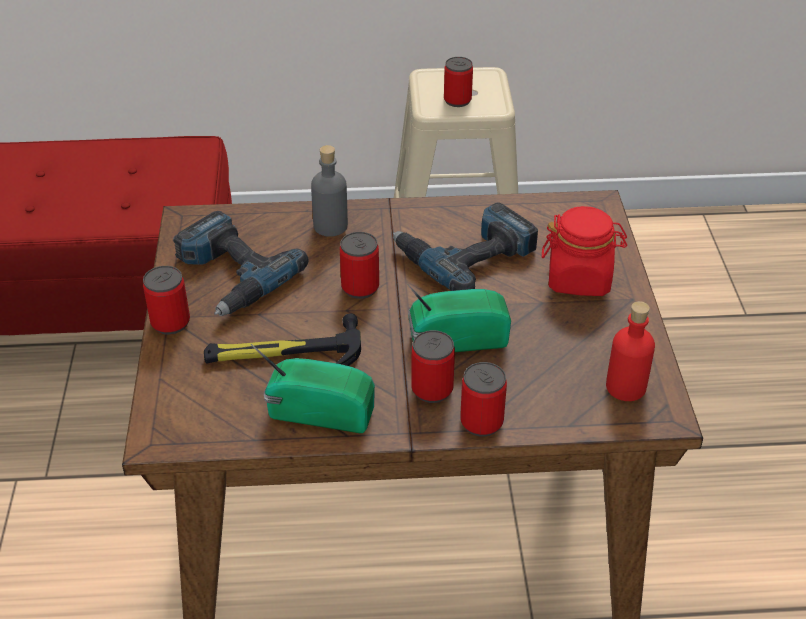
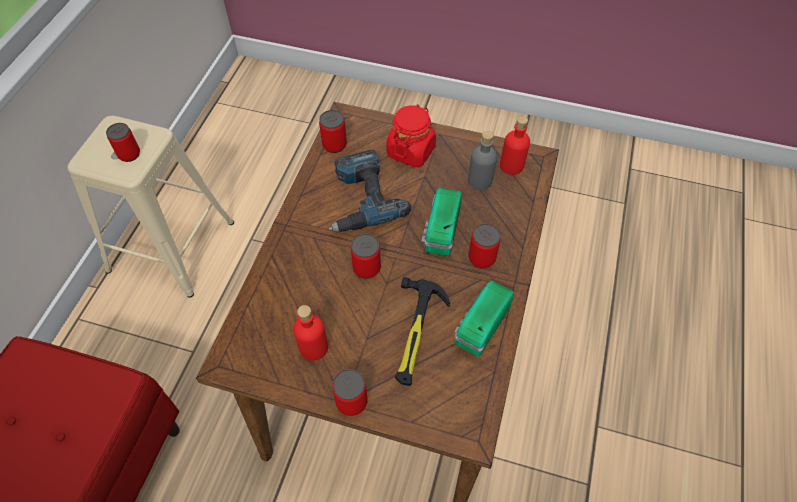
camera: 70 degrees left, 15 degrees up
power drill [173,211,309,316] -> red bottle [293,305,328,361]
grey bottle [311,145,348,237] -> grey bottle moved to [468,131,497,190]
can [460,362,507,437] -> can moved to [319,110,347,153]

